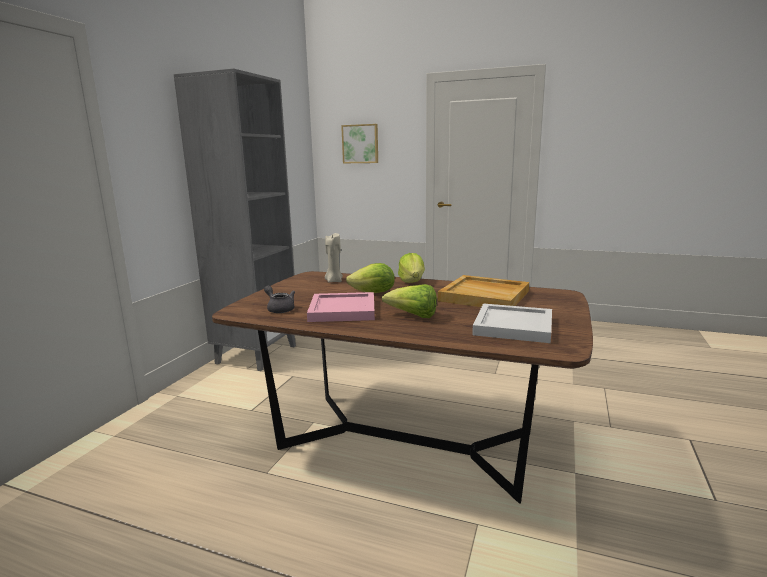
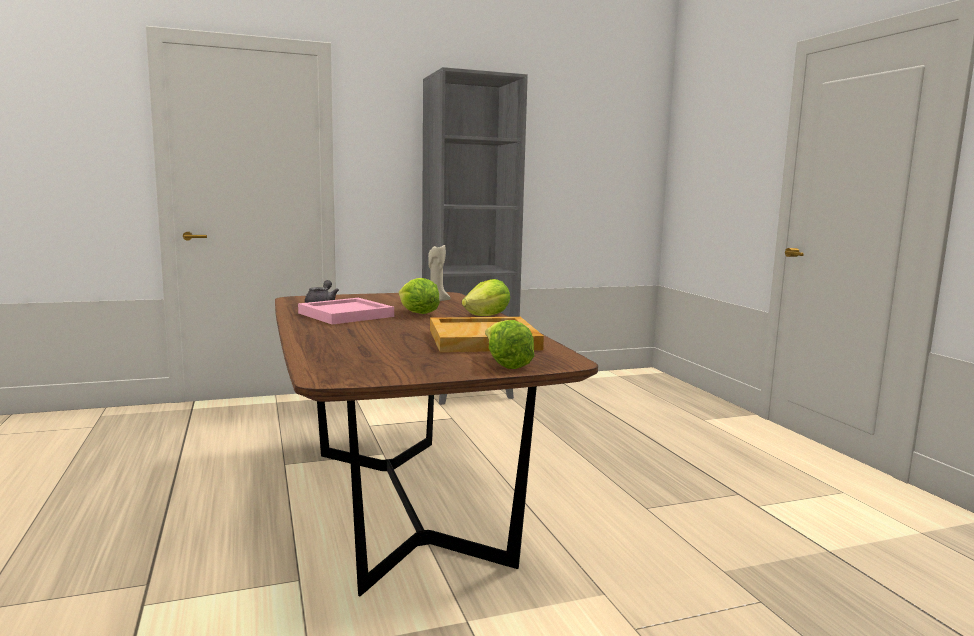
camera: 50 degrees right, 5 degrees down
picture [341,124,378,163] -> none
lettuce [382,284,437,318] -> lettuce moved to [485,320,534,369]
white tray [472,303,552,343] -> none

